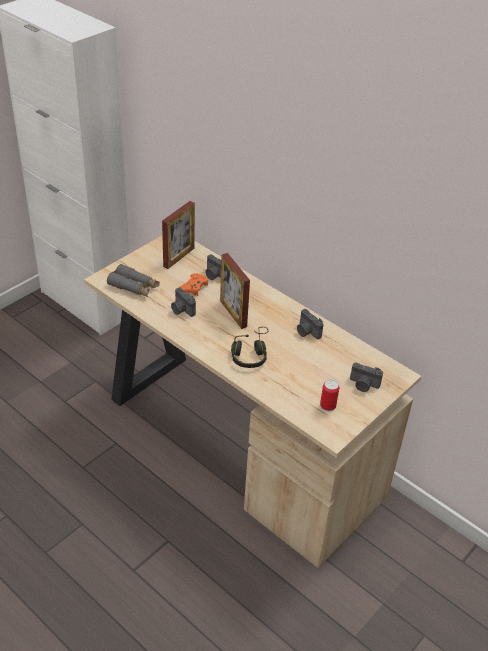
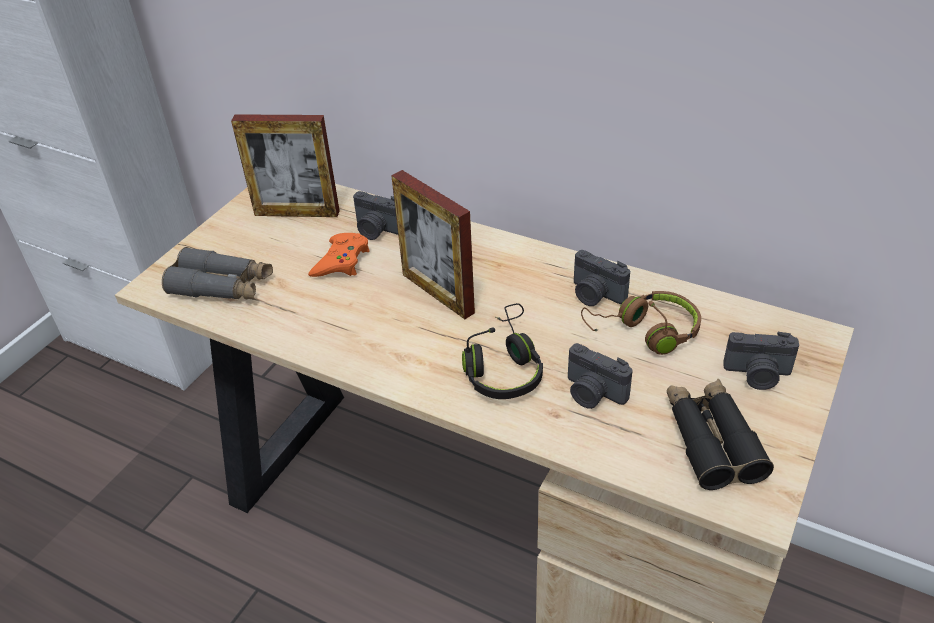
camera: 10 degrees left, 0 degrees up
picture frame [162,201,195,269] -> picture frame turned 75 degrees clockwise [231,114,340,217]
camera [171,287,196,317] -> camera moved to [568,343,633,409]
can [320,379,339,412] -> black binoculars [667,379,774,490]
none -> brown headphones [581,291,701,355]

